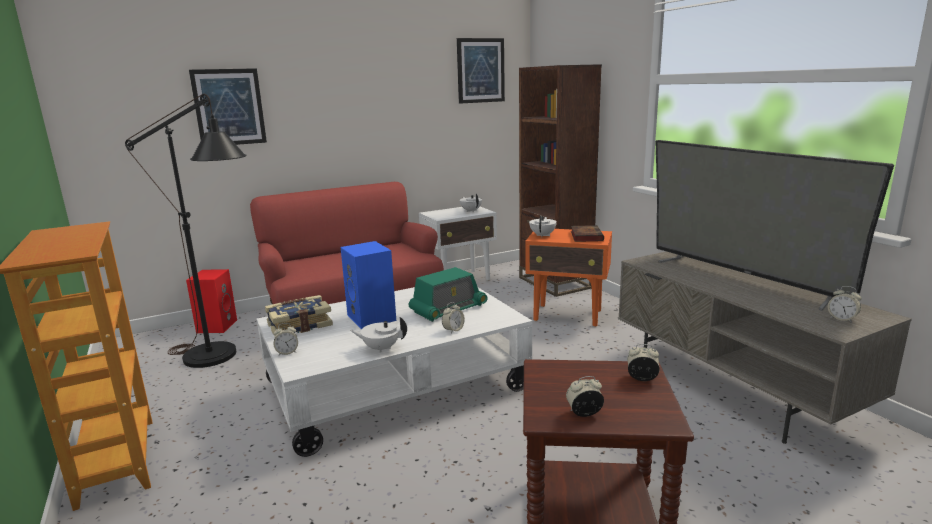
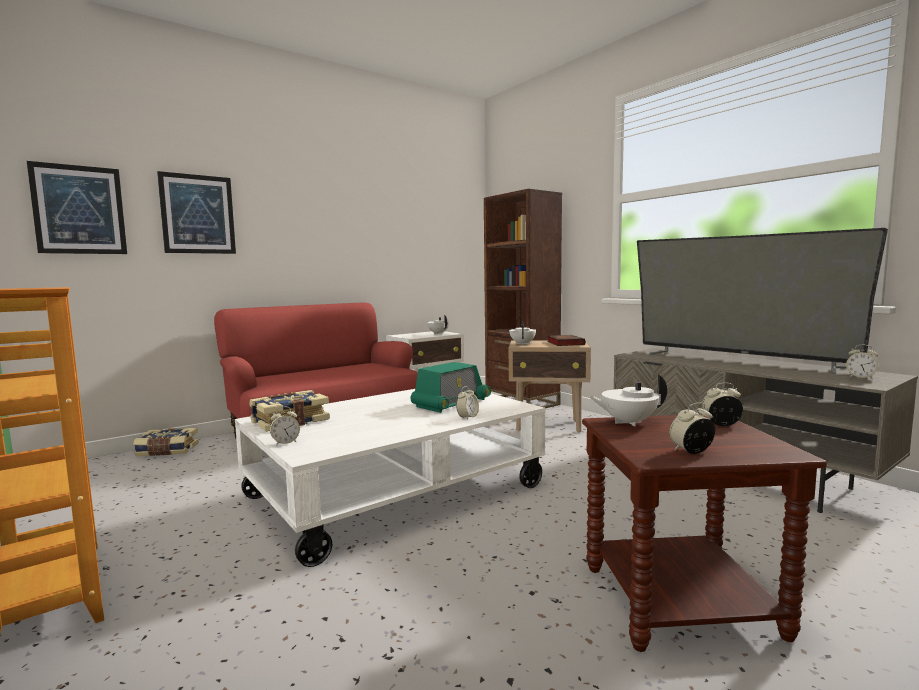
camera: 10 degrees left, 10 degrees down
black floor lamp [125,94,247,368] -> none
red speaker [186,269,237,333] -> book [133,428,199,456]
blue speaker [341,241,396,329] -> none
white teapot [350,317,407,353] -> white teapot moved to [588,375,667,427]
picture [457,38,505,104] -> picture moved to [27,161,127,254]
orange side table [525,229,612,327] -> beige side table [509,341,591,433]

